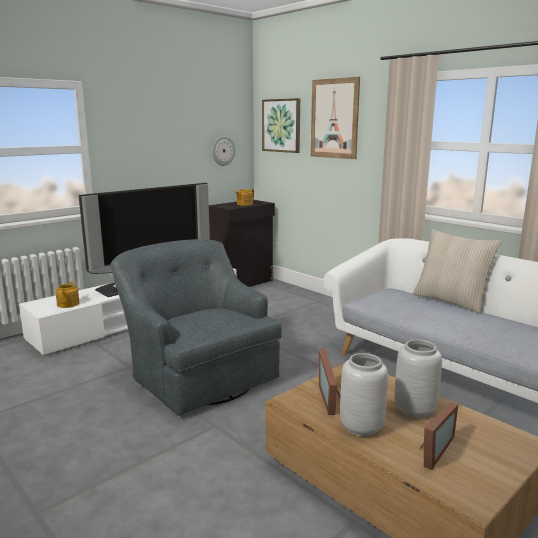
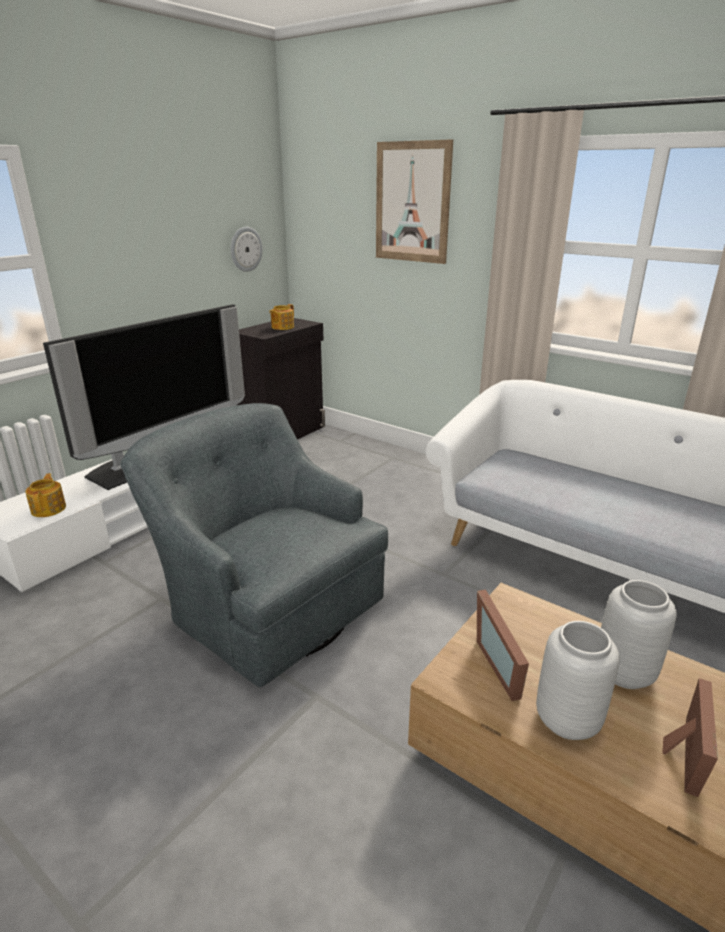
camera: 10 degrees left, 10 degrees up
picture [262,98,300,153] -> none
beige pillow [413,229,502,314] -> none

